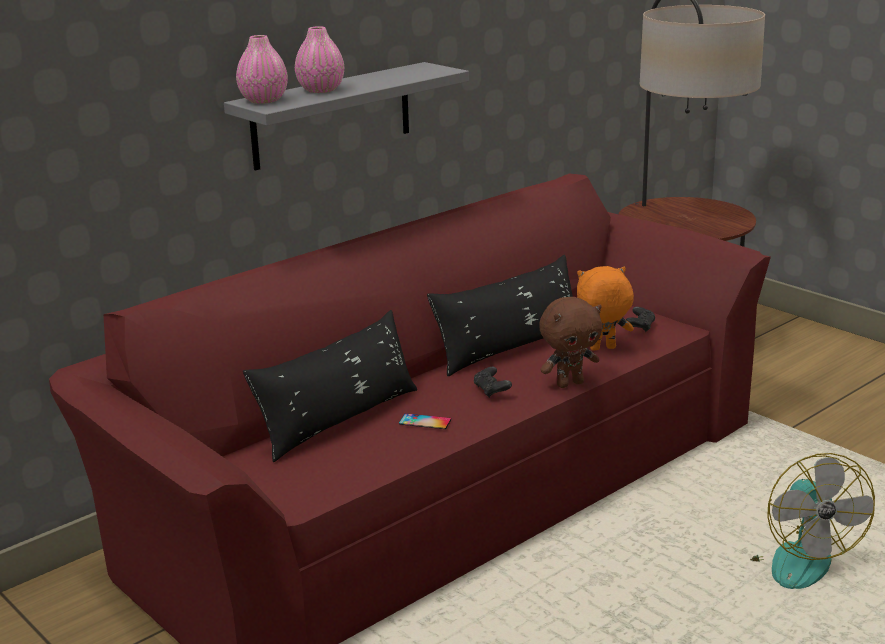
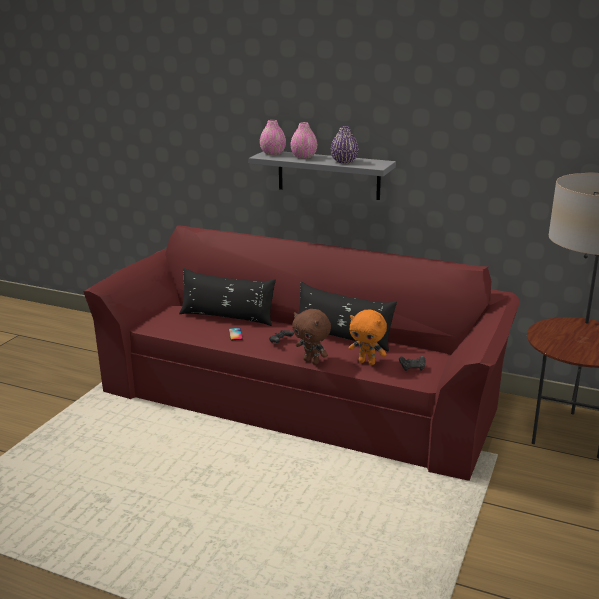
camera: 65 degrees right, 0 degrees up
orange plush toy [577,266,634,351] -> orange plush toy turned 150 degrees clockwise [349,310,387,365]
fan [750,453,875,589] -> none
none -> purple vase [331,126,359,164]

